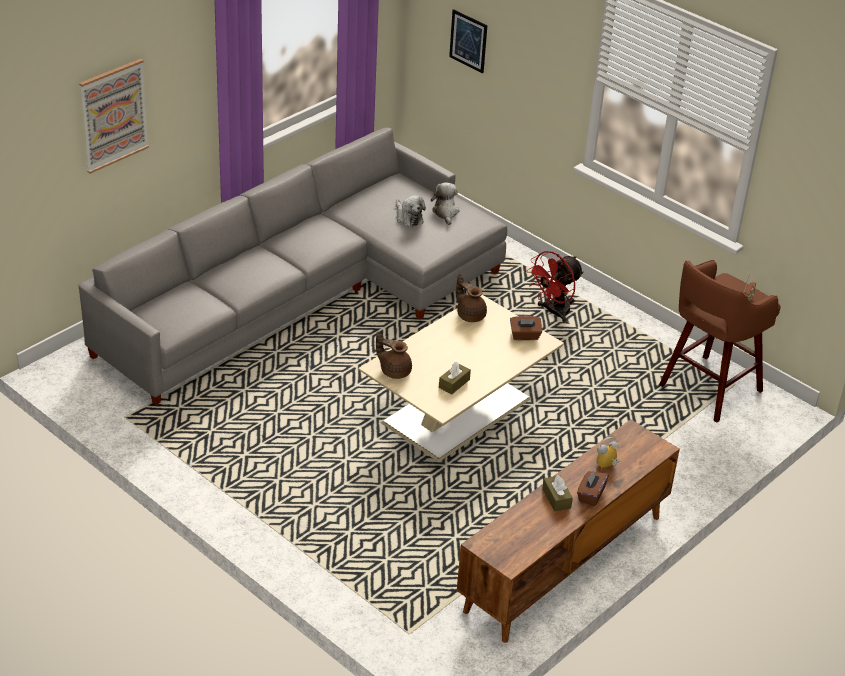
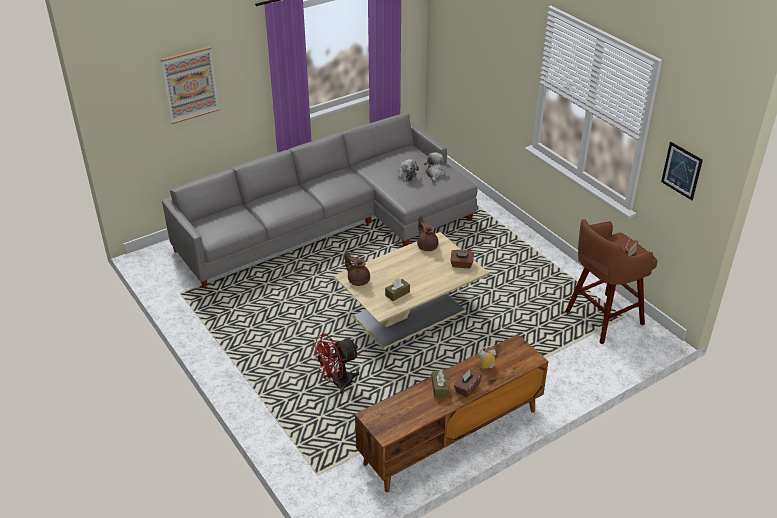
camera: 15 degrees right, 0 degrees up
picture [449,9,487,73] -> picture moved to [661,142,703,200]
red fan [526,251,584,322] -> red fan moved to [311,333,360,394]

